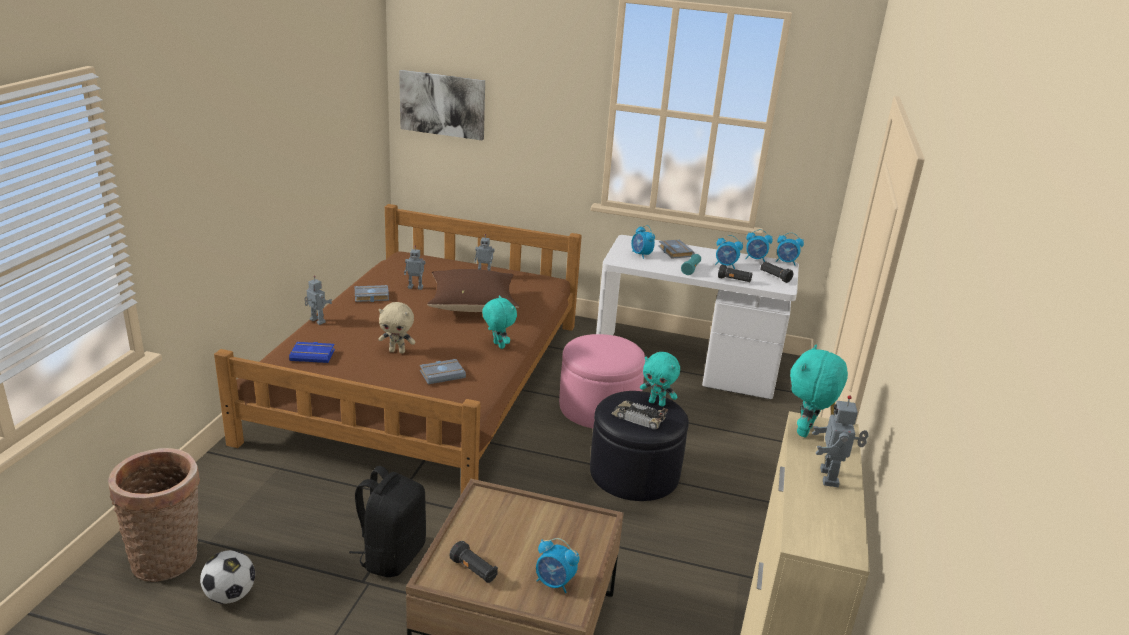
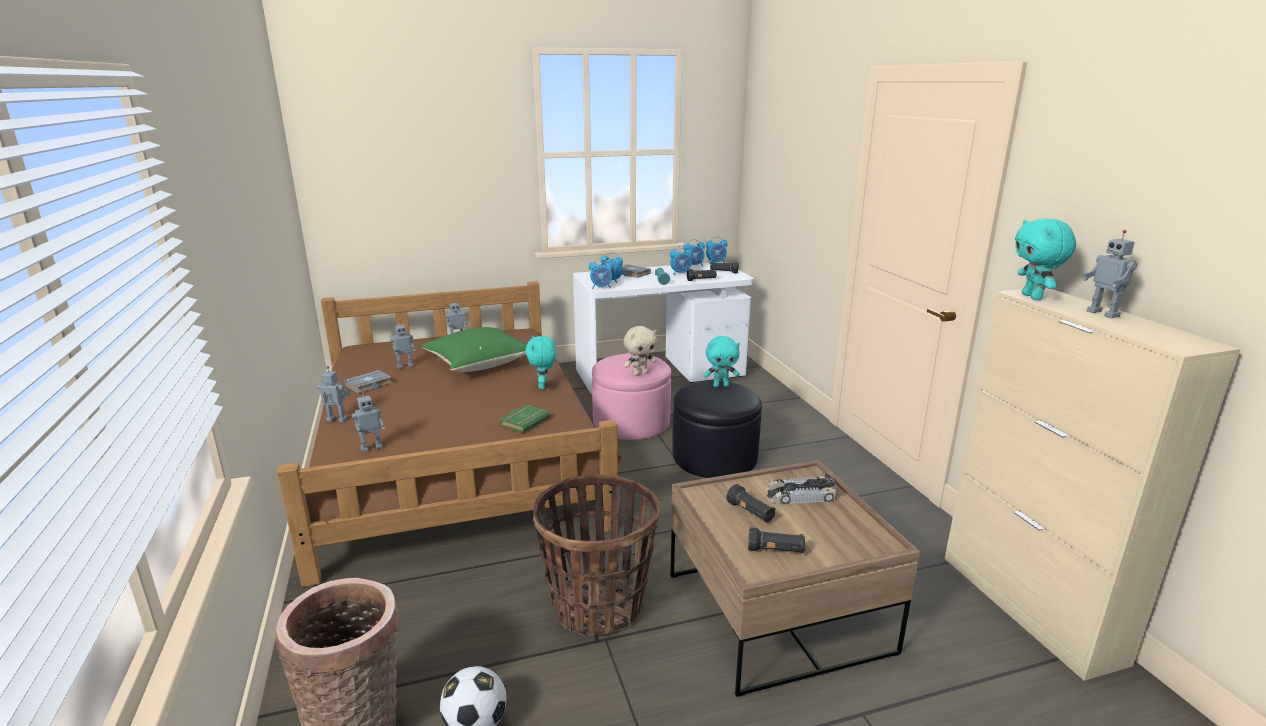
camera: 30 degrees left, 5 degrees down
blue book [289,342,335,363] -> toy robot [352,391,385,453]
black backpack [349,466,426,577] -> basket [532,474,660,636]
beige plush toy [378,302,415,353] -> beige plush toy moved to [624,326,657,376]
picture [399,70,485,140] -> none
grey book [420,359,466,384] -> green book [499,404,551,433]
brown pillow [427,269,519,312] -> green pillow [421,327,527,372]
turquoise plush toy [482,295,517,349] -> turquoise plush toy turned 120 degrees counterclockwise [525,336,556,389]
alarm clock [536,538,580,593] -> alarm clock moved to [589,258,614,289]
toy car [611,401,668,429] -> toy car moved to [765,472,838,504]
none -> black flashlight [726,484,775,522]

